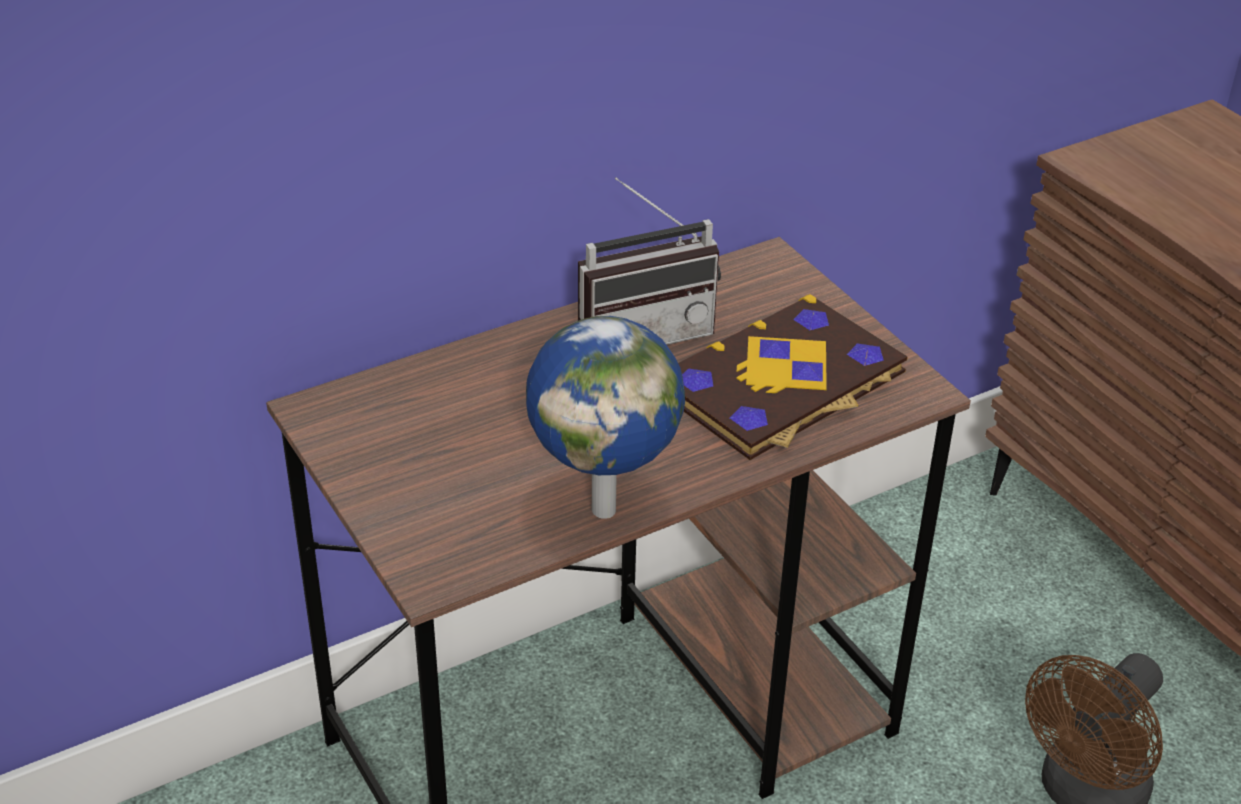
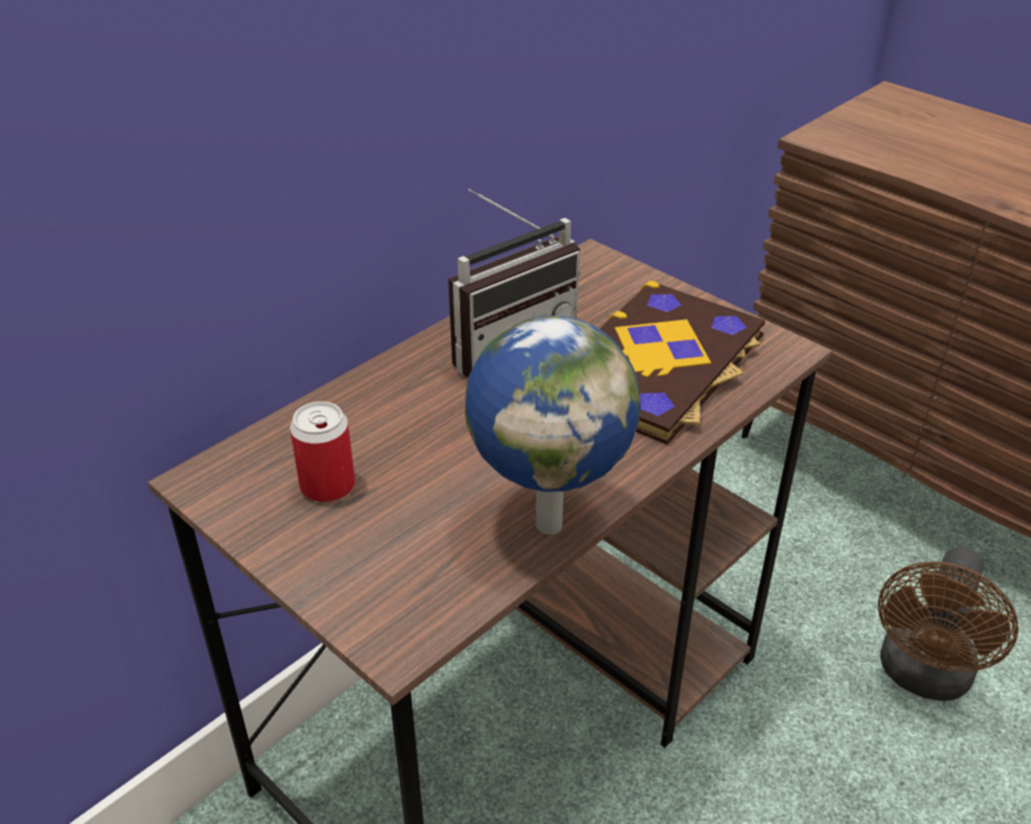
camera: 15 degrees left, 0 degrees up
none -> can [290,401,355,502]

